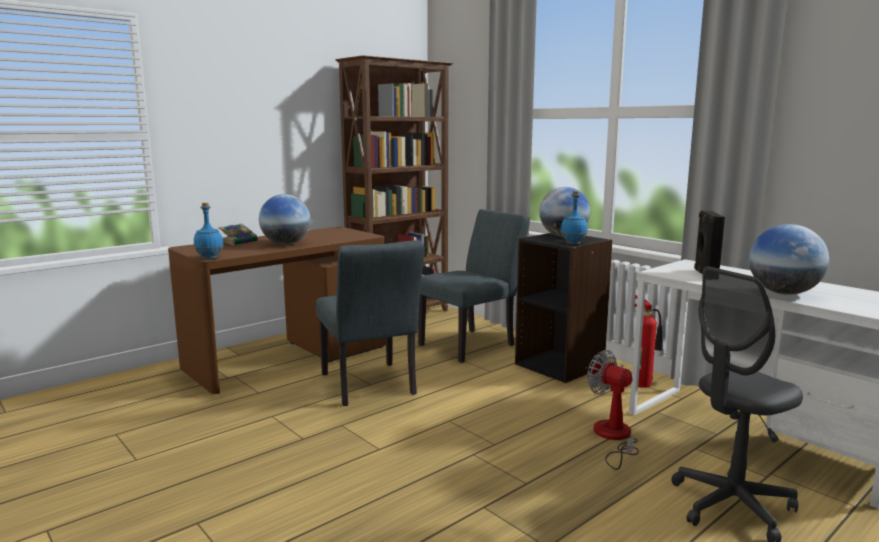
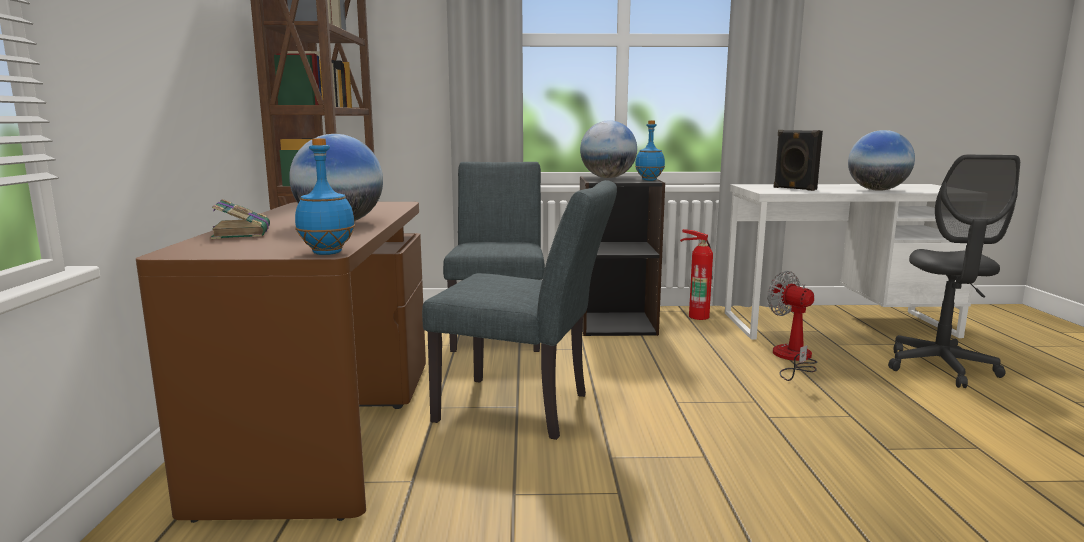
camera: 50 degrees left, 0 degrees up
fan [587,350,639,470] -> fan turned 60 degrees clockwise [767,271,817,381]

